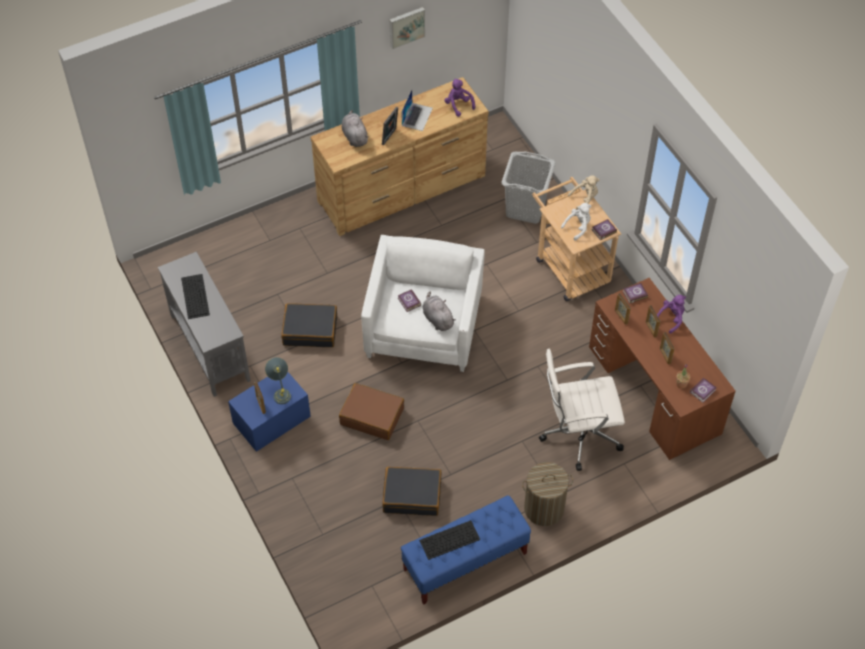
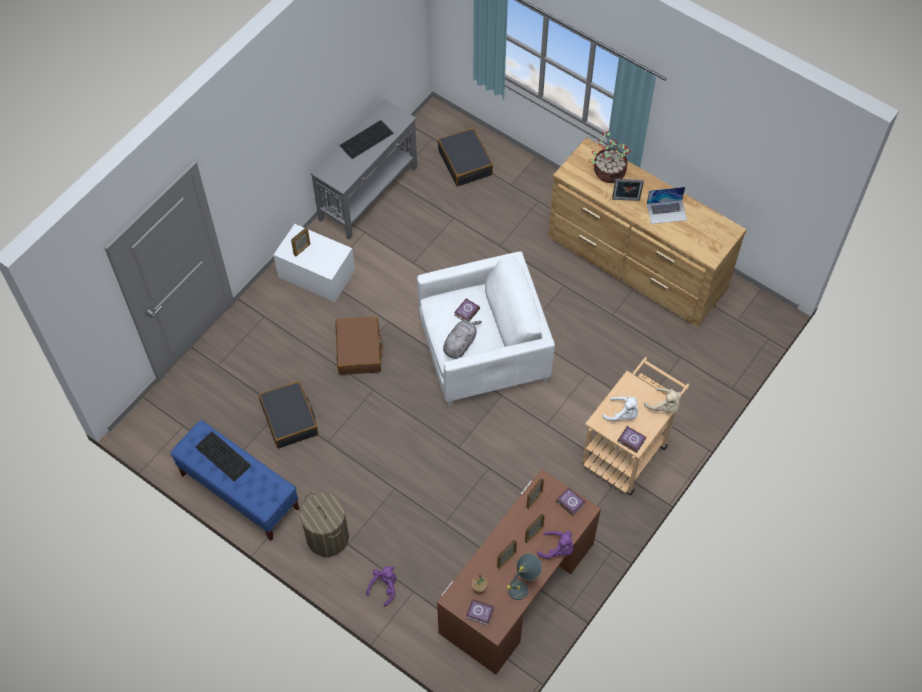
camera: 65 degrees right, 5 degrees up
blue storage box [228,372,311,452] -> white storage box [274,224,355,302]
grey table lamp [265,357,291,404] -> grey table lamp moved to [507,553,542,600]
black suitcase [281,303,337,347] -> black suitcase moved to [438,128,493,186]
grey plush toy [342,110,369,147] -> potted plant [589,131,632,183]
picture [389,7,425,49] -> none
purple plush toy [444,79,475,117] -> purple plush toy moved to [366,566,396,606]
grey laundry basket [501,151,556,224] -> none
white office chair [539,349,625,471] -> none

